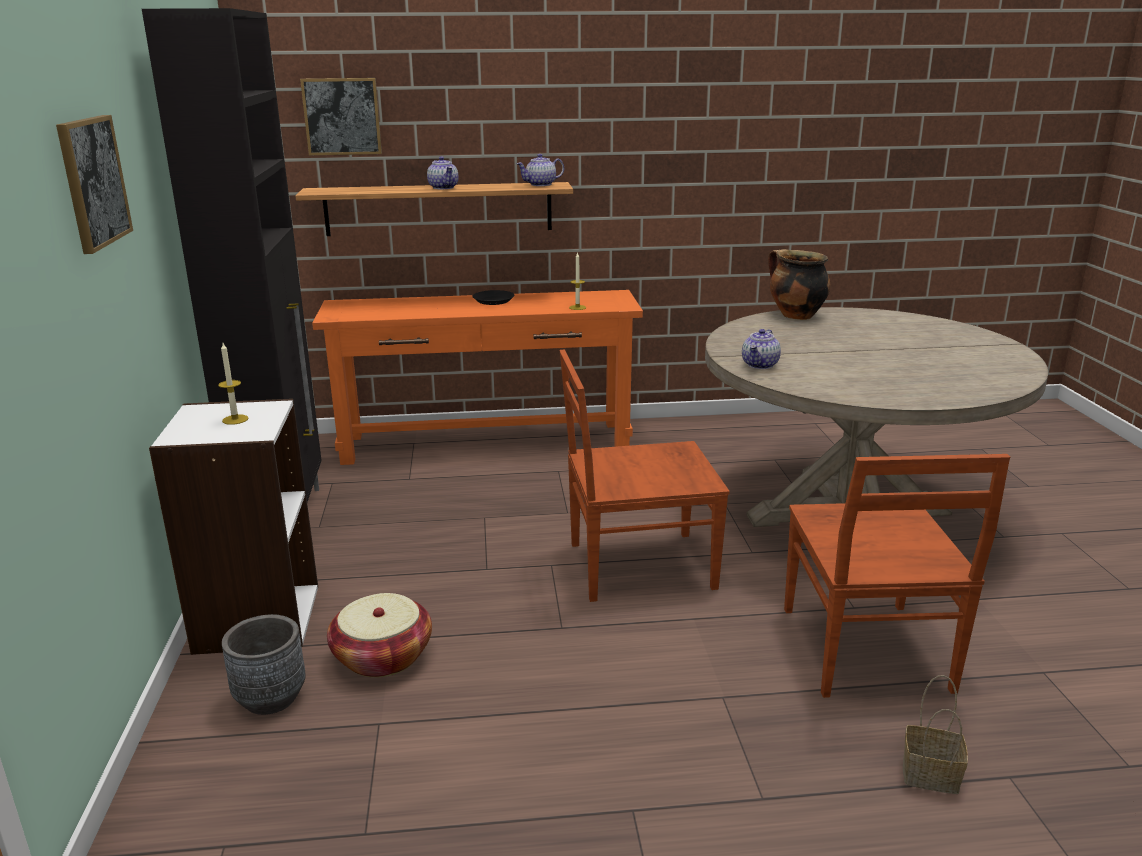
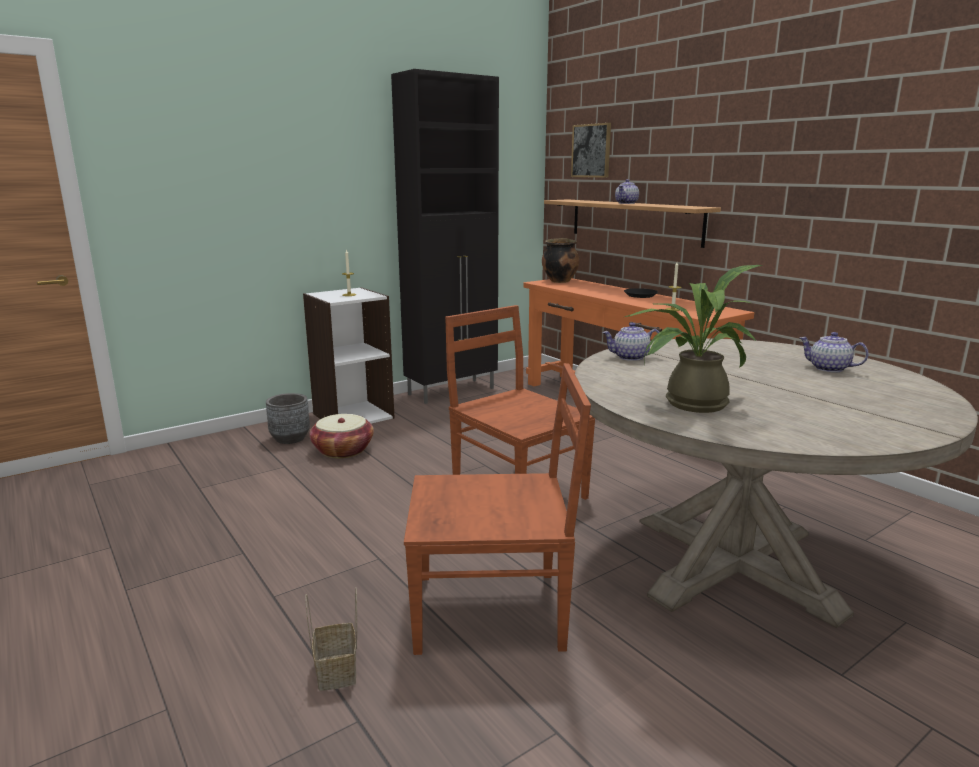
camera: 60 degrees right, 5 degrees down
picture [56,115,133,254] -> none
teapot [516,154,564,186] -> teapot moved to [799,332,869,373]
cooking pot [768,249,830,320] -> cooking pot moved to [542,238,580,283]
brown chair [784,454,1010,698] -> brown chair turned 150 degrees counterclockwise [404,363,591,655]
none -> potted plant [625,265,763,413]

